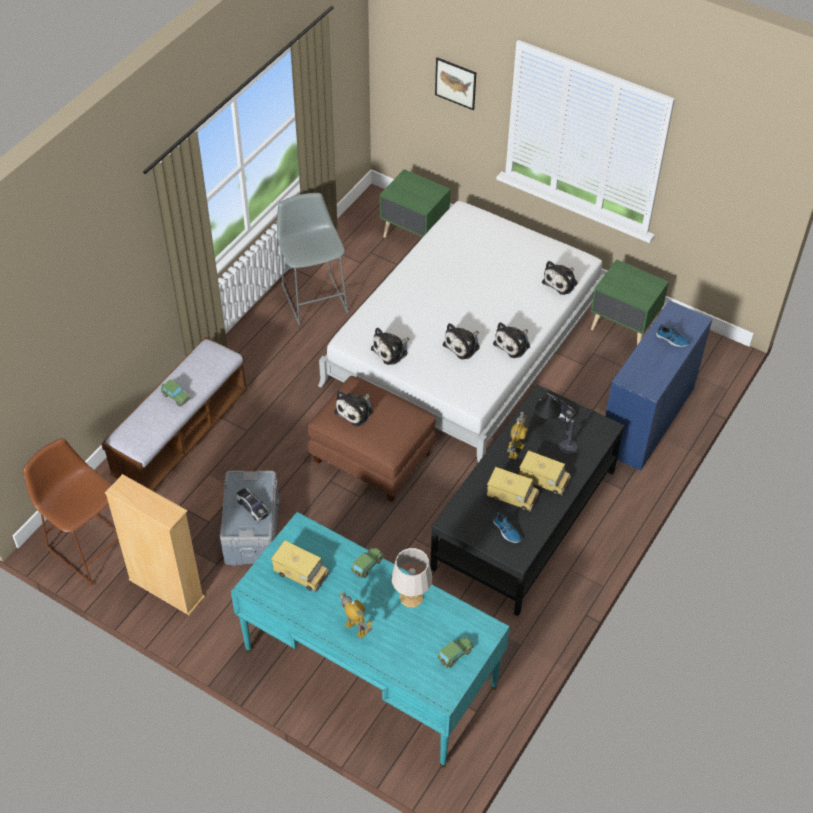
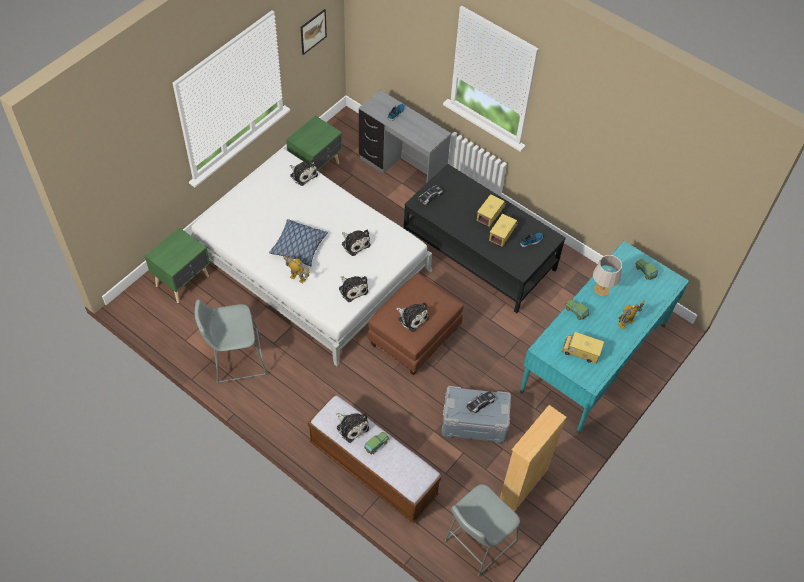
camera: 85 degrees left, 5 degrees up
brown stool [23,438,119,586] -> grey stool [445,484,520,576]
toy truck [271,540,329,592] -> toy truck turned 105 degrees counterclockwise [562,332,604,364]
picture [435,57,476,110] -> picture moved to [301,9,327,55]
plush toy [493,322,530,358] -> plush toy moved to [336,413,369,443]
toy robot [507,412,527,460] -> toy robot moved to [283,255,310,283]
table lamp [535,396,578,455] -> none
blue desk [605,300,712,471] -> grey desk [359,90,451,184]
none -> pillow [269,219,328,266]

